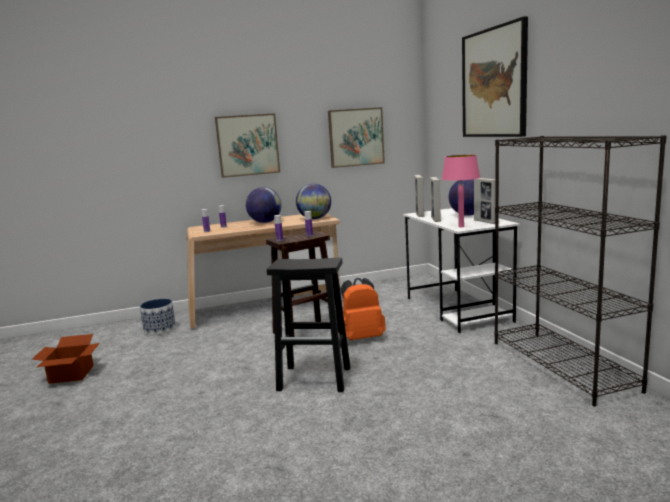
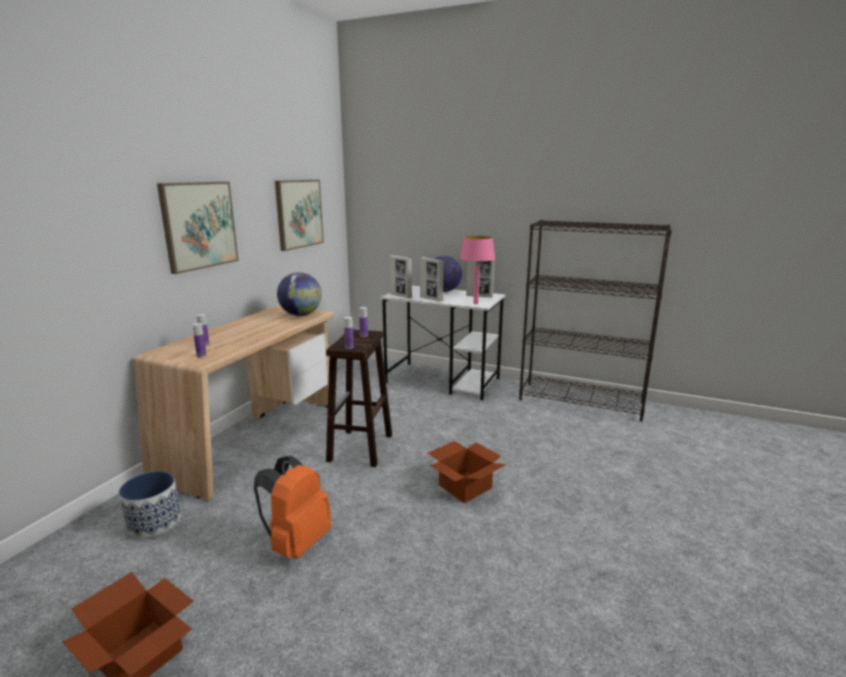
camera: 50 degrees left, 5 degrees up
globe [246,187,282,223] -> none
black stool [267,257,350,392] -> cardboard box [428,441,507,503]
orange backpack [340,278,386,340] -> orange backpack moved to [254,456,331,559]
picture [462,16,528,137] -> none

